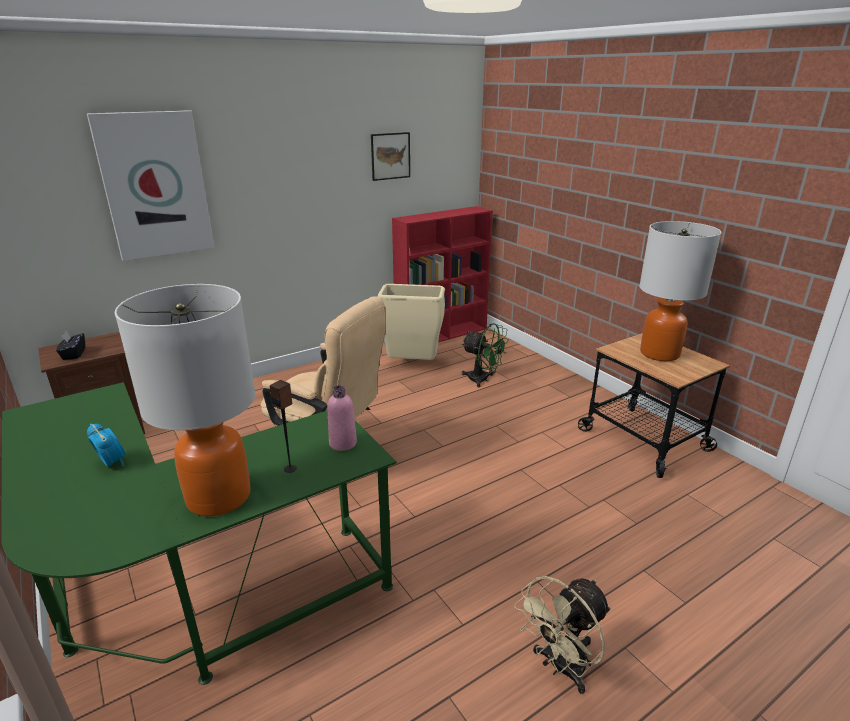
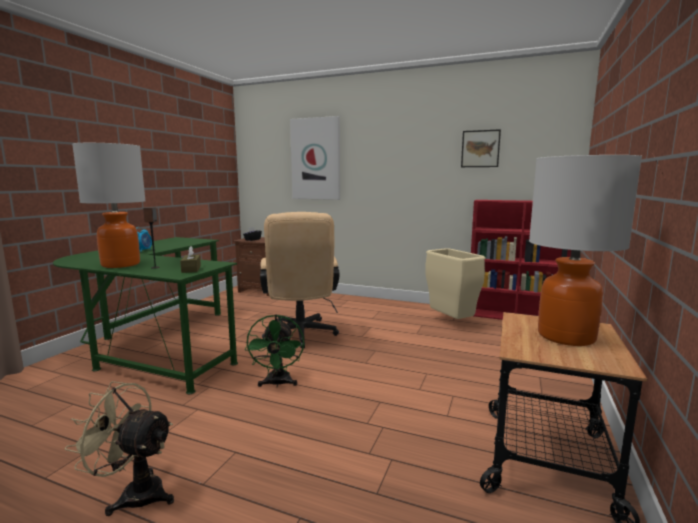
camera: 55 degrees right, 15 degrees down
pink bottle [327,385,357,451] -> brown tissue box [180,246,201,273]
green fan [462,323,509,387] -> green fan moved to [245,314,304,387]

